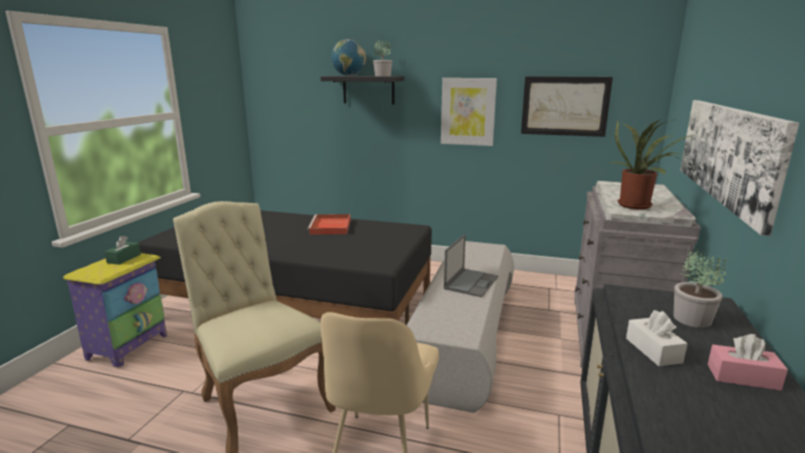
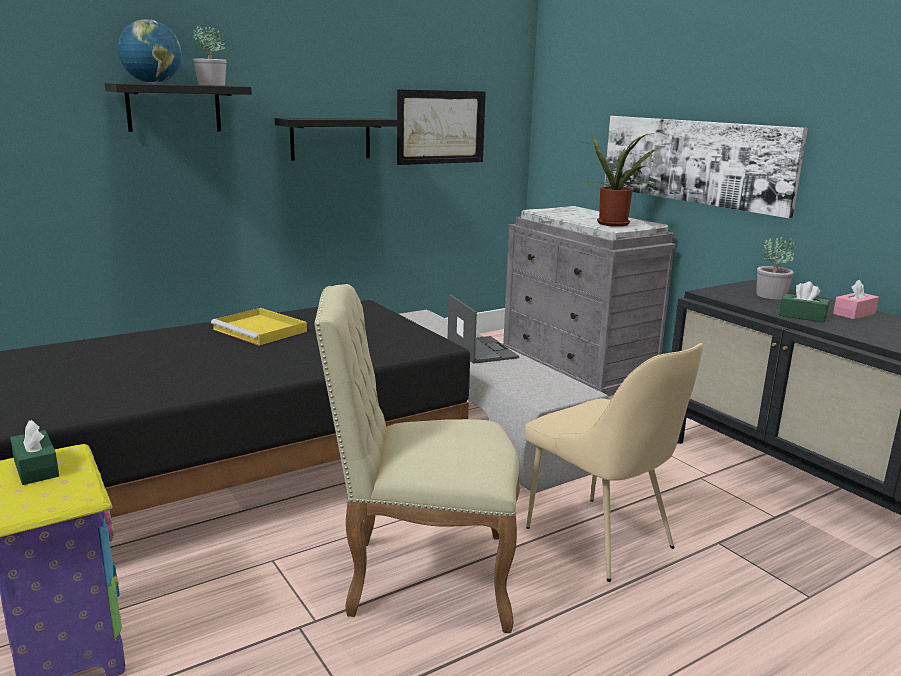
camera: 50 degrees left, 0 degrees up
red tray [307,214,351,235] -> yellow tray [211,308,307,346]
picture [441,78,497,146] -> black shelf [275,118,398,161]
white tissue box [626,310,688,366] -> green tissue box [779,282,830,323]

